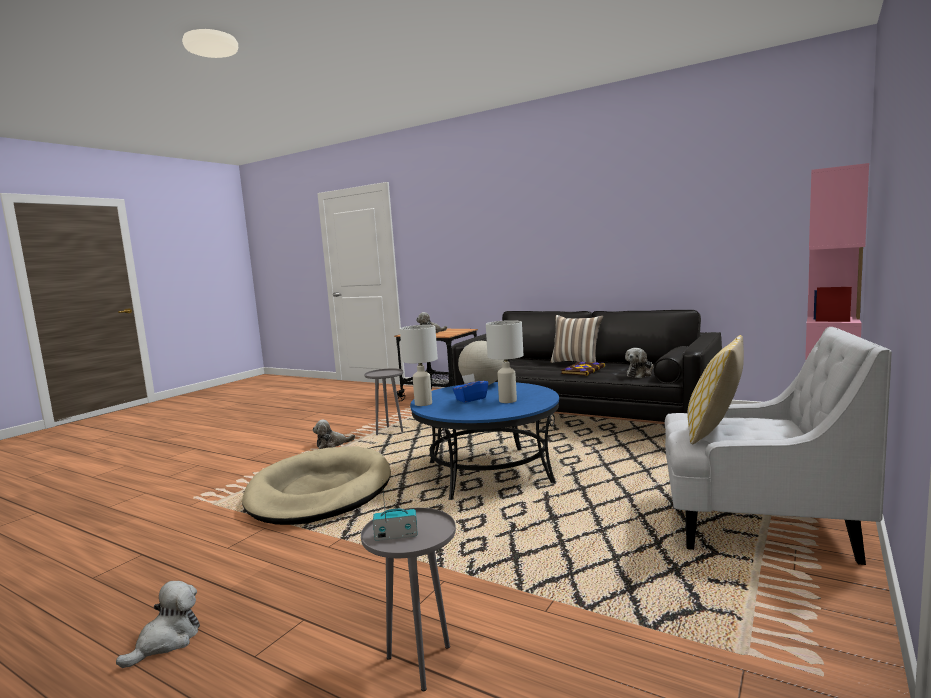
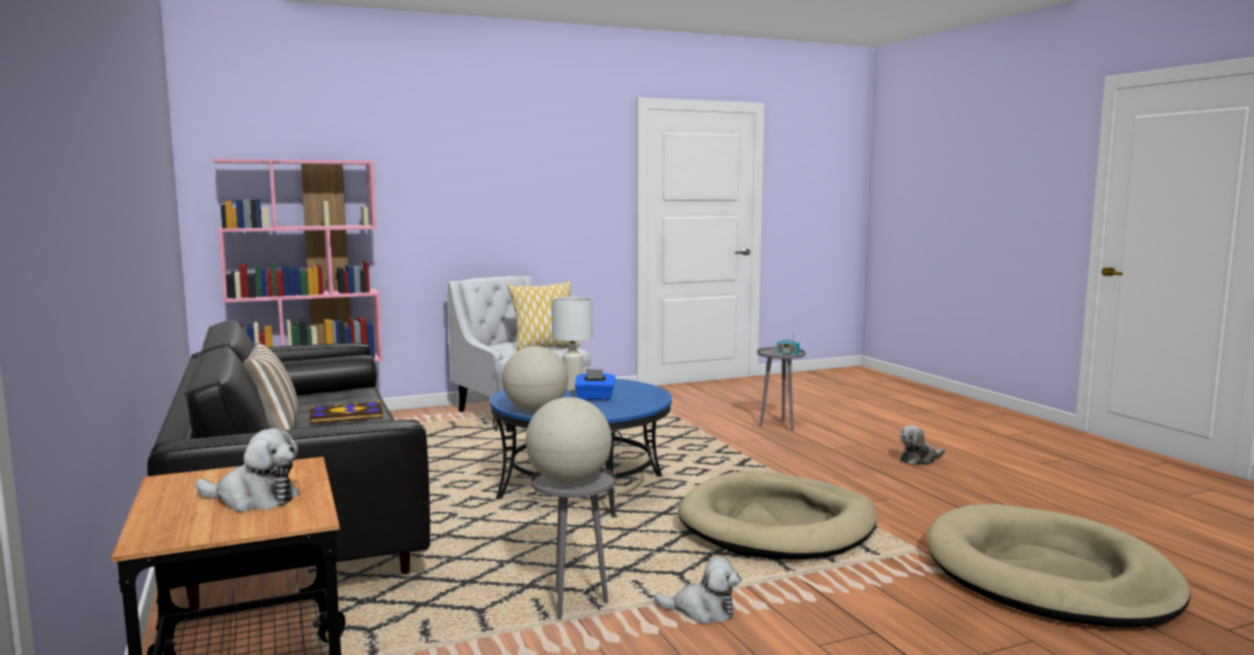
camera: 145 degrees left, 0 degrees up
white table lamp [400,325,438,406] -> none
plush toy [625,348,654,378] -> none
none -> globe [526,397,612,484]
none -> beige dog bed [927,504,1191,628]

